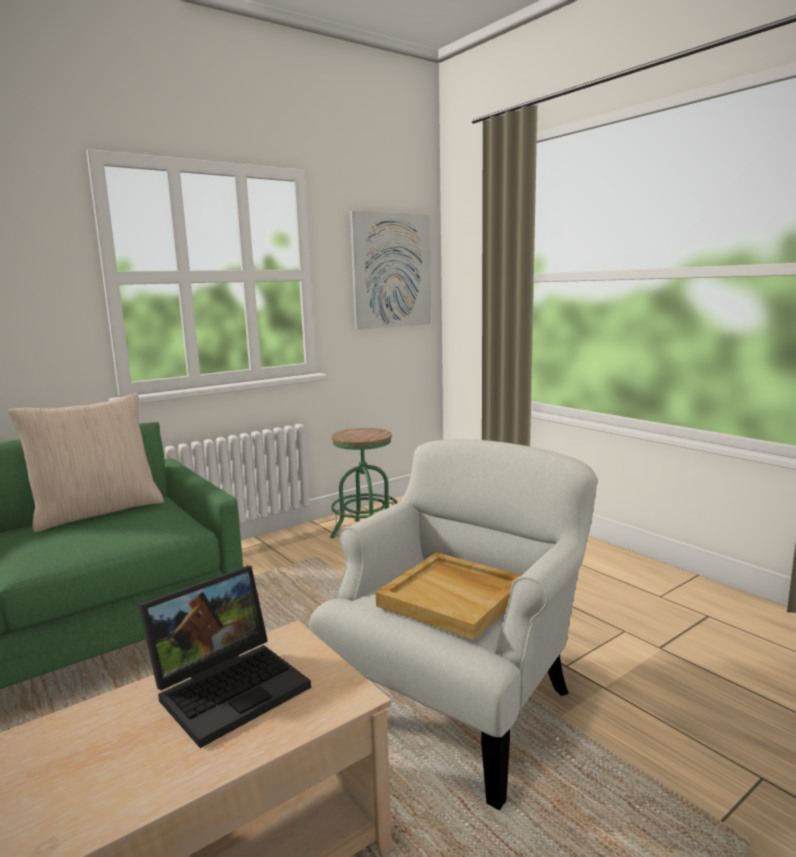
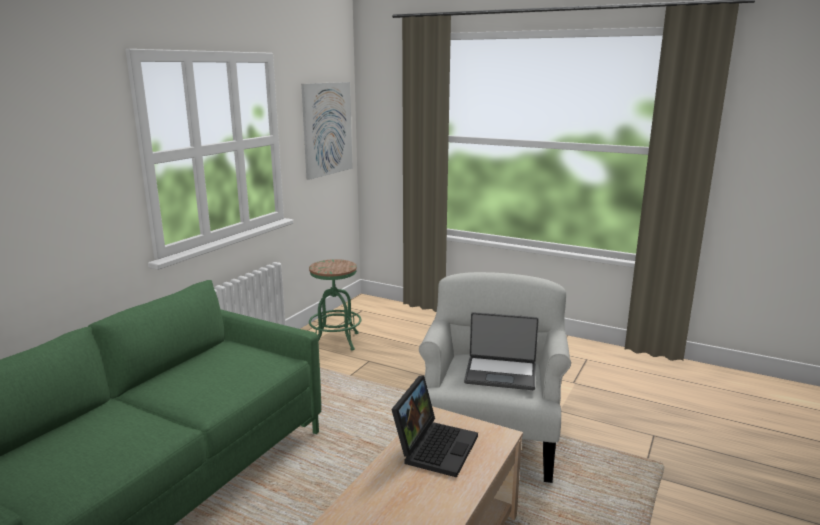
camera: 25 degrees left, 5 degrees up
beige pillow [8,393,164,533] -> none
beige tray [376,552,522,641] -> laptop [464,312,539,390]

